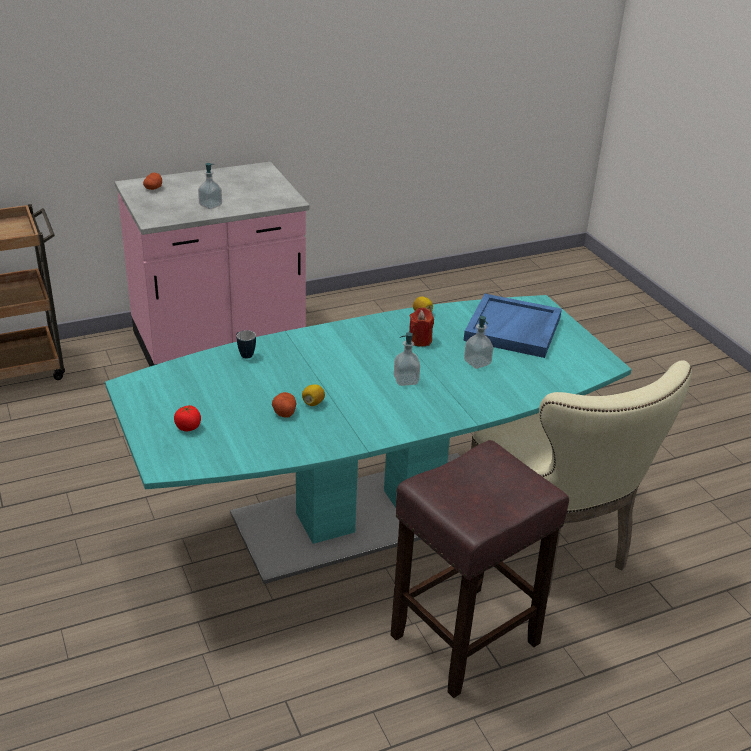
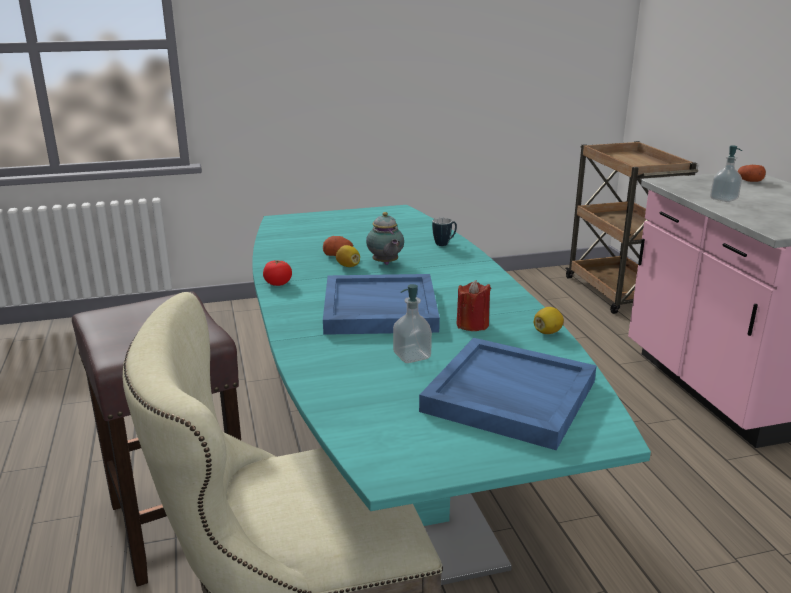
camera: 100 degrees right, 10 degrees down
tomato [174,405,201,431] -> tomato moved to [263,260,292,286]
soap dispenser [394,332,420,386] -> blue tray [323,274,440,335]
none -> teapot [366,212,404,265]

